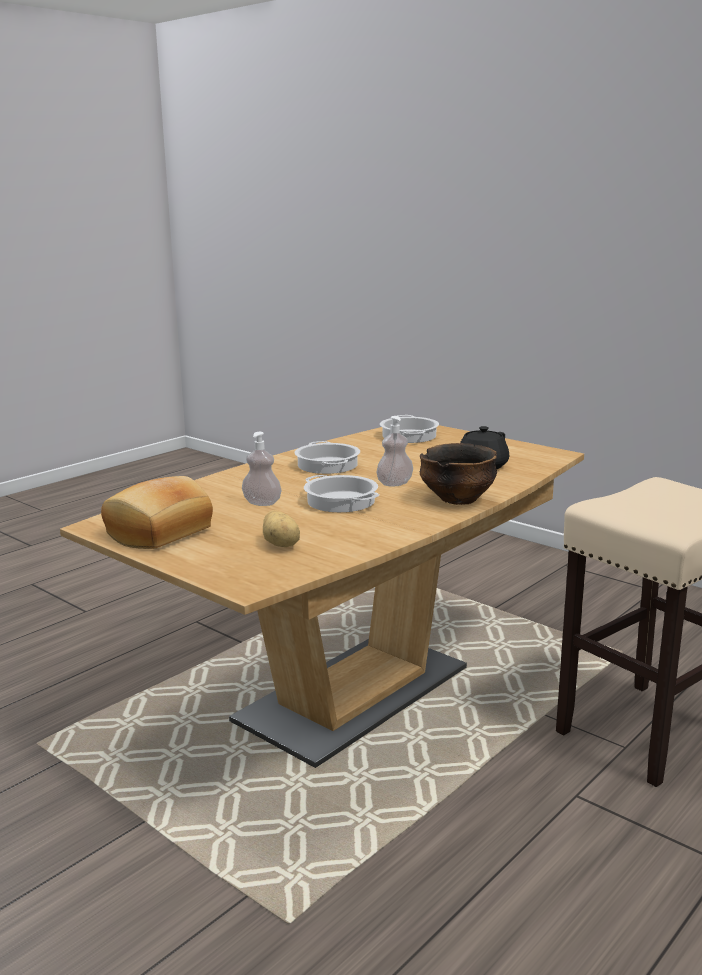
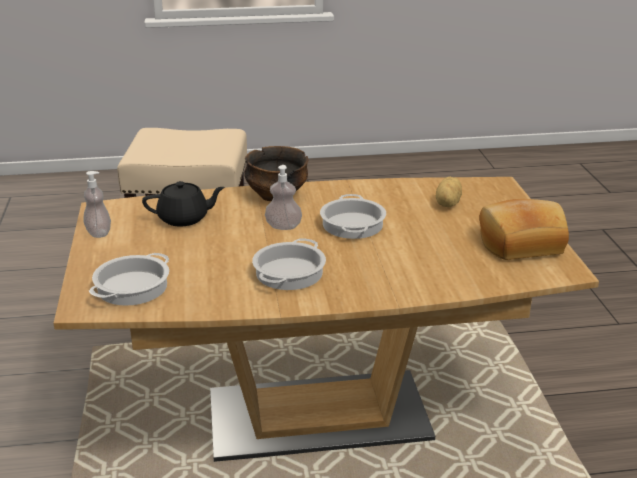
camera: 140 degrees left, 10 degrees up
soap dispenser [242,432,282,506] -> soap dispenser moved to [83,171,111,238]

